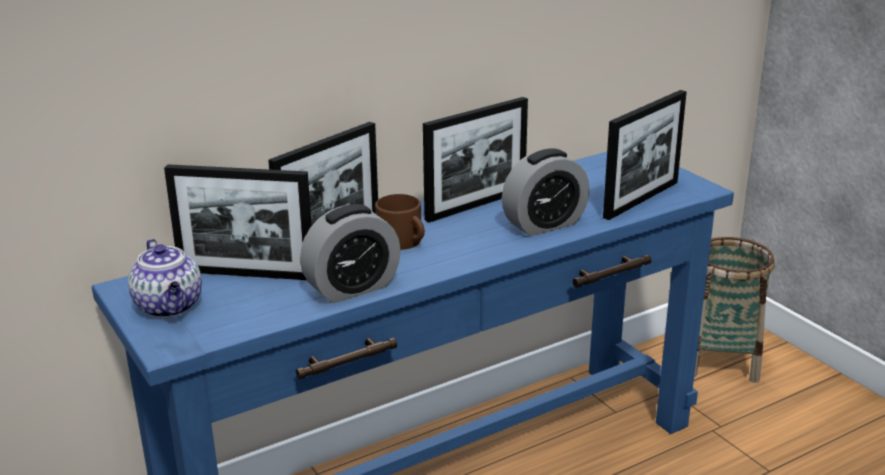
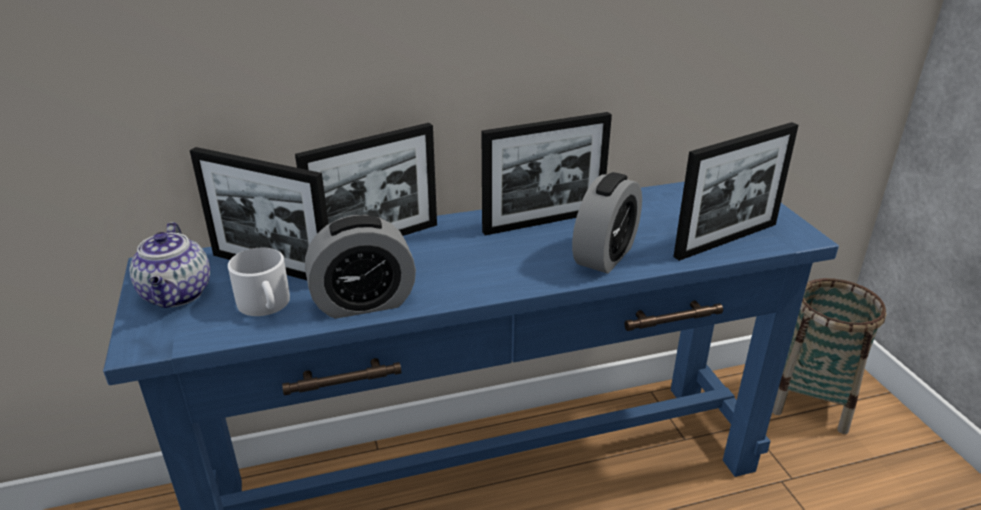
camera: 15 degrees right, 5 degrees up
brown mug [375,194,425,250] -> none
alarm clock [502,149,590,236] -> alarm clock turned 45 degrees counterclockwise [572,172,642,274]
none -> white mug [228,248,290,316]

